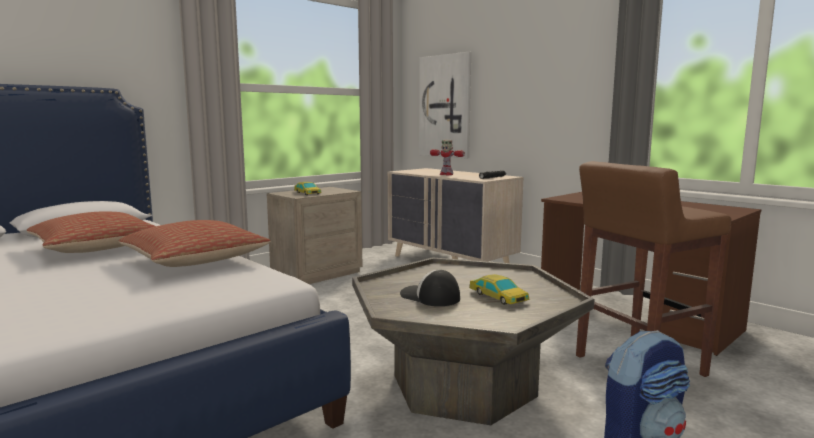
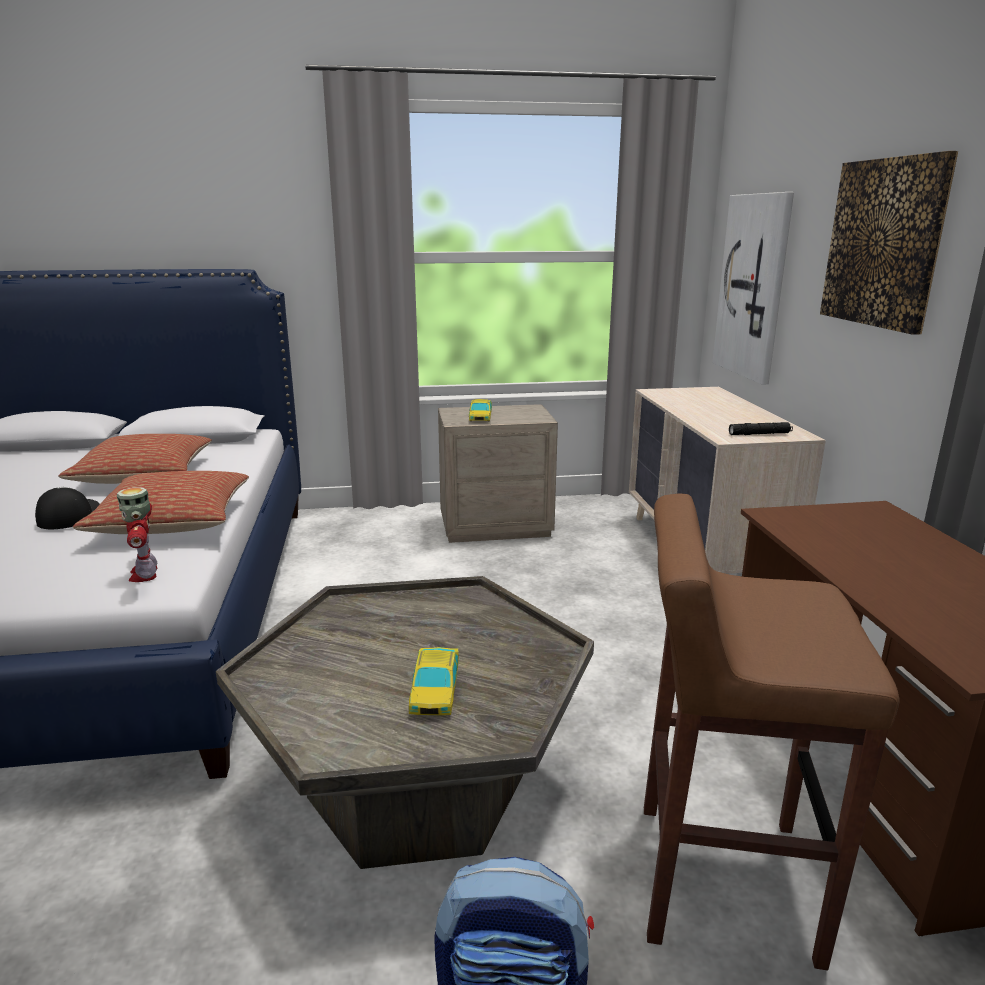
camera: 35 degrees right, 10 degrees up
cap [400,270,460,306] -> cap moved to [35,487,100,529]
toy robot [430,140,465,175] -> toy robot moved to [117,487,158,582]
none -> picture [820,151,958,335]

